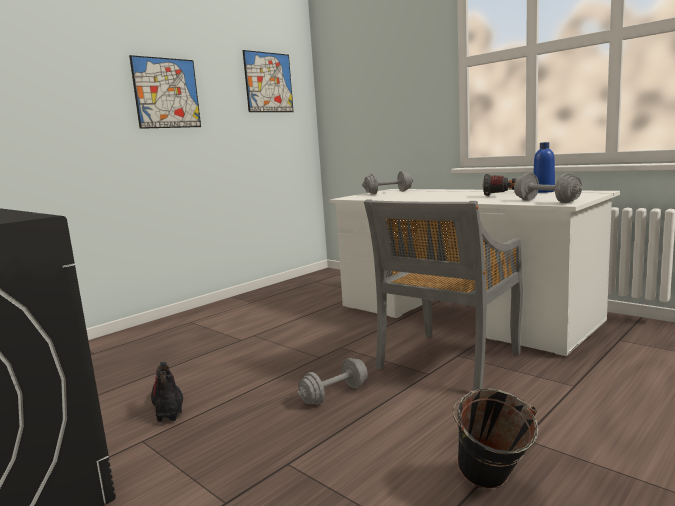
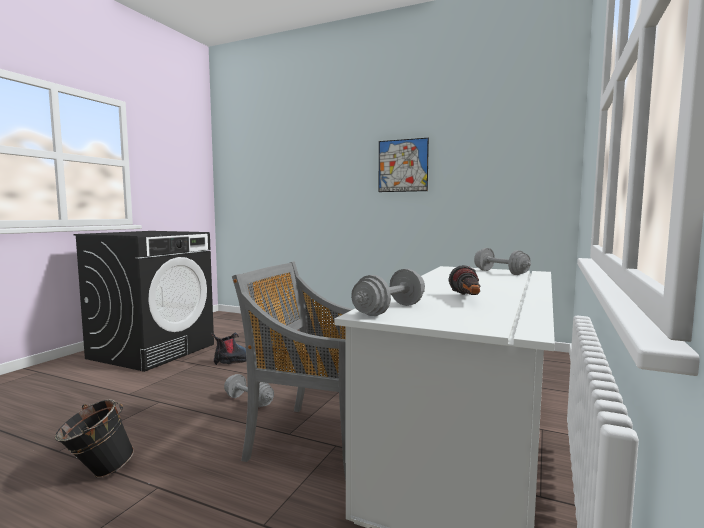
camera: 70 degrees right, 5 degrees down
picture [243,50,294,112] -> none
blue bottle [533,142,555,193] -> none

